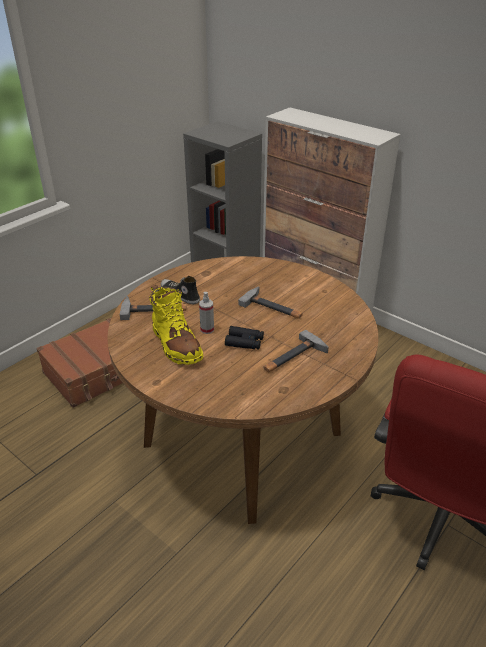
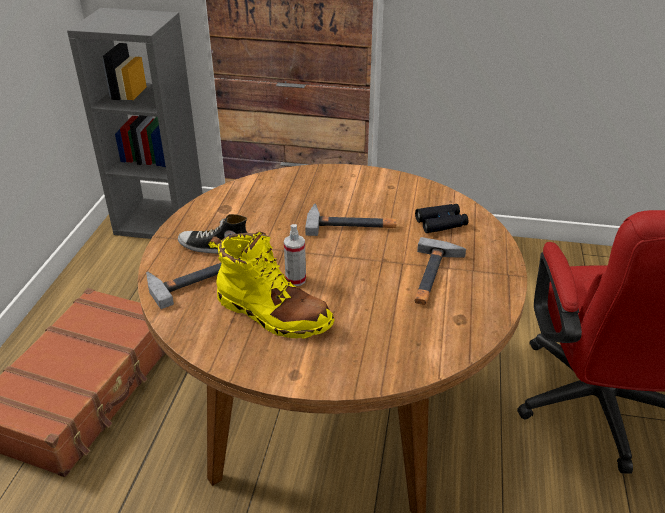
camera: 30 degrees left, 0 degrees up
black binoculars [225,326,264,350] -> black binoculars moved to [415,204,468,233]

